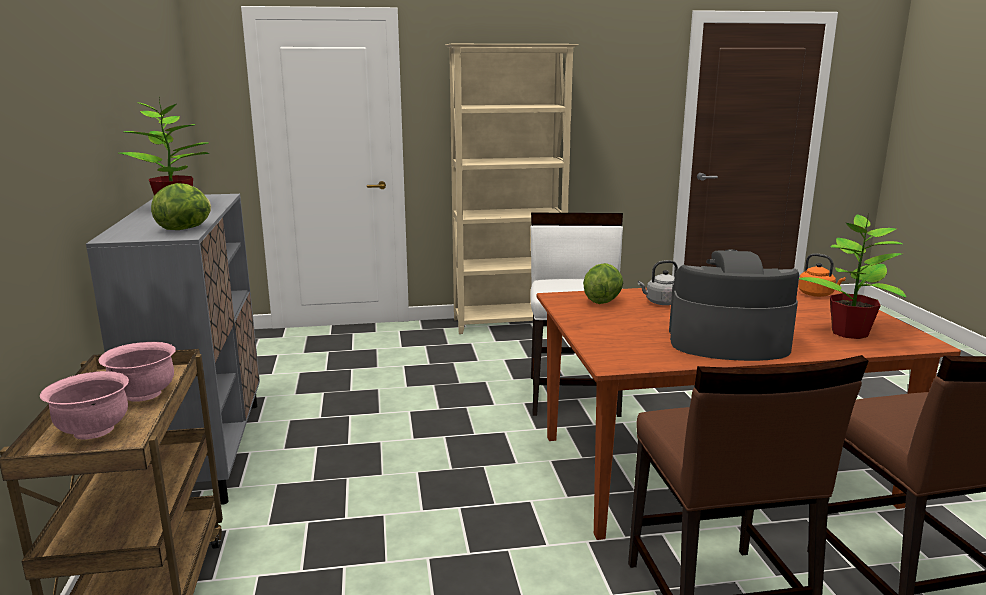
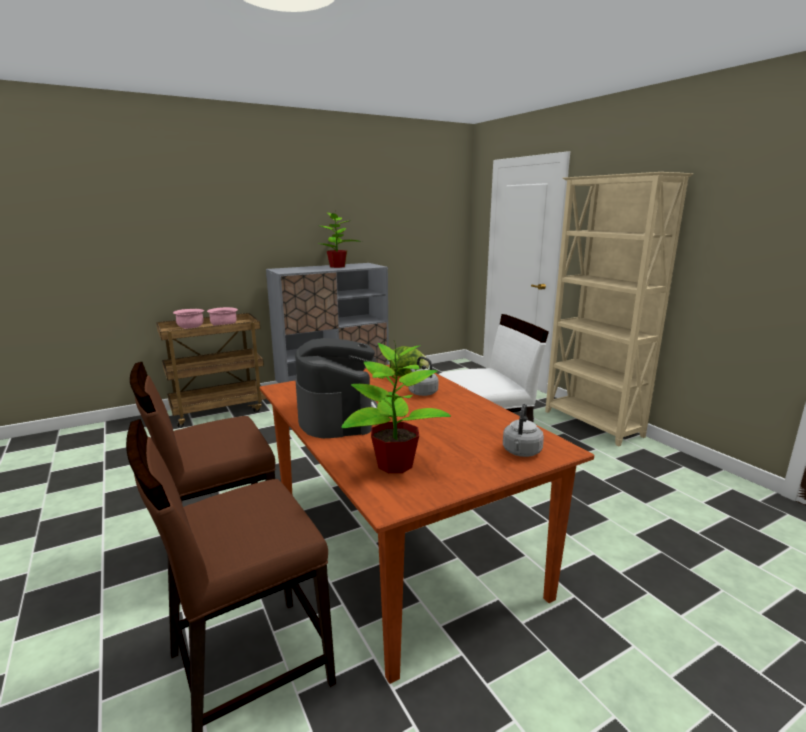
camera: 70 degrees right, 0 degrees up
lettuce [151,183,211,230] -> none
orange kettle [798,253,846,297] -> grey kettle [503,404,544,457]

